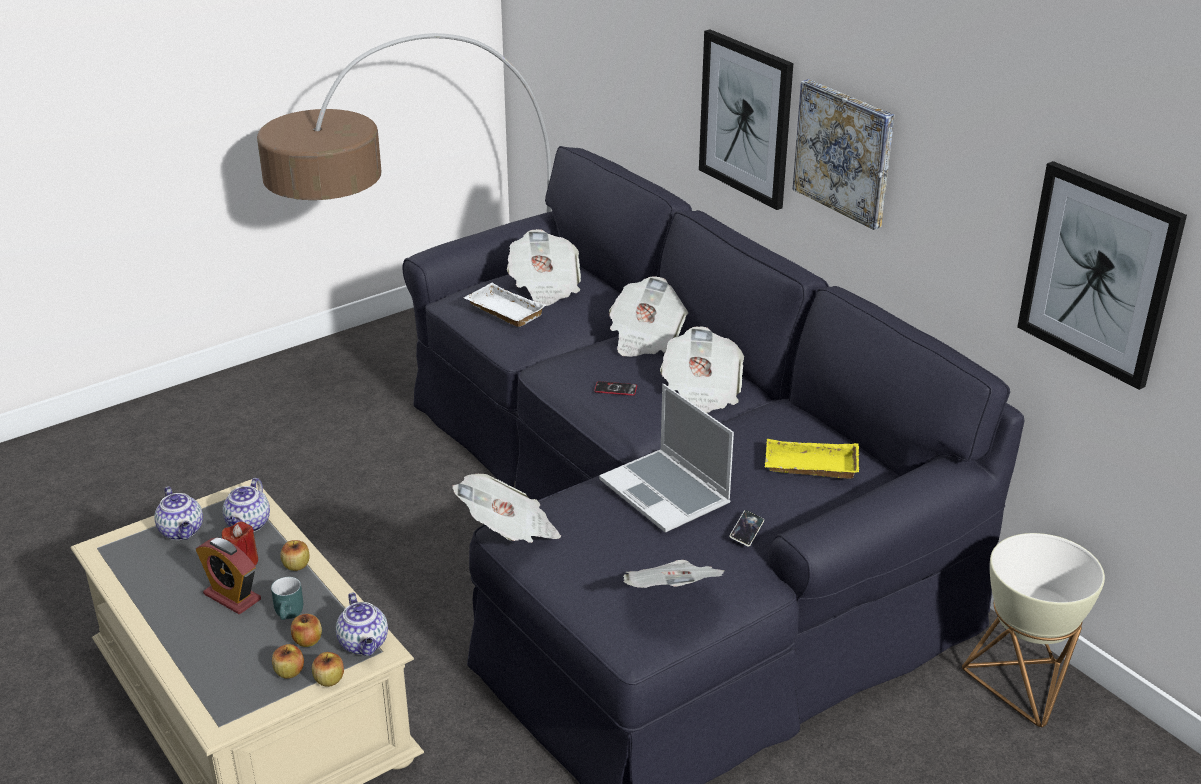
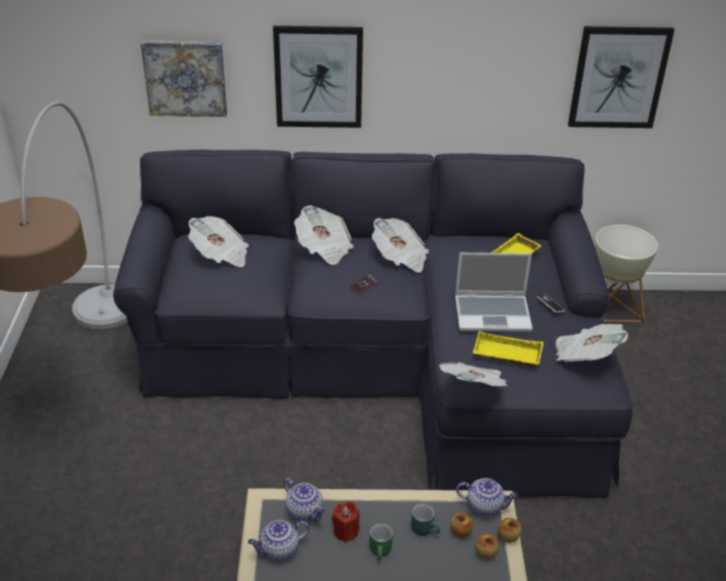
camera: 55 degrees left, 5 degrees up
teapot [154,486,203,540] -> teapot turned 150 degrees clockwise [248,520,310,561]
alarm clock [196,537,261,615] -> green mug [369,524,393,560]
apple [280,540,310,571] -> none
white tray [464,283,546,327] -> none
picture [793,79,894,230] -> picture moved to [141,40,227,117]
none -> yellow tray [473,331,543,368]

